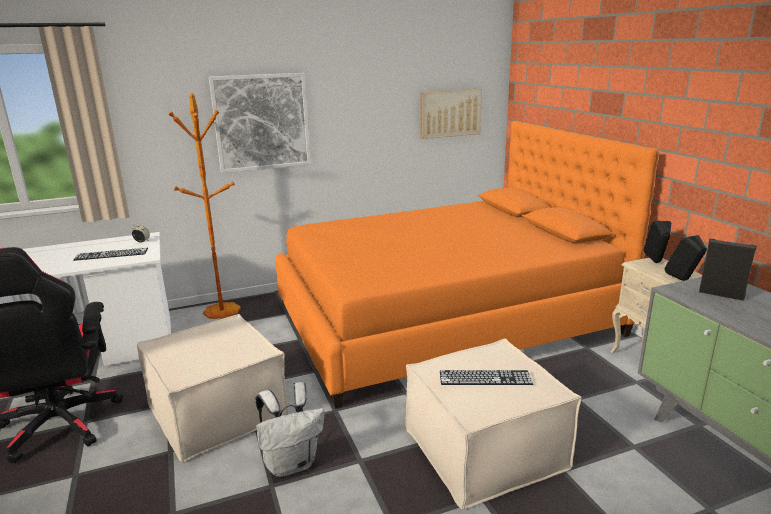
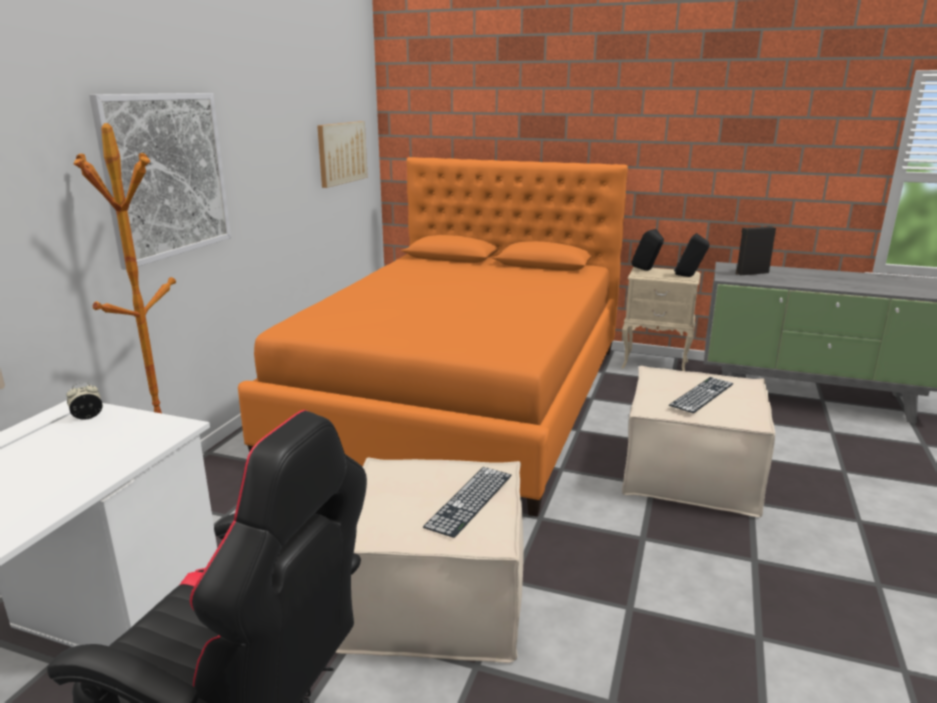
camera: 50 degrees left, 0 degrees up
keyboard [73,248,148,261] -> keyboard moved to [423,467,512,538]
white backpack [255,382,324,477] -> none

